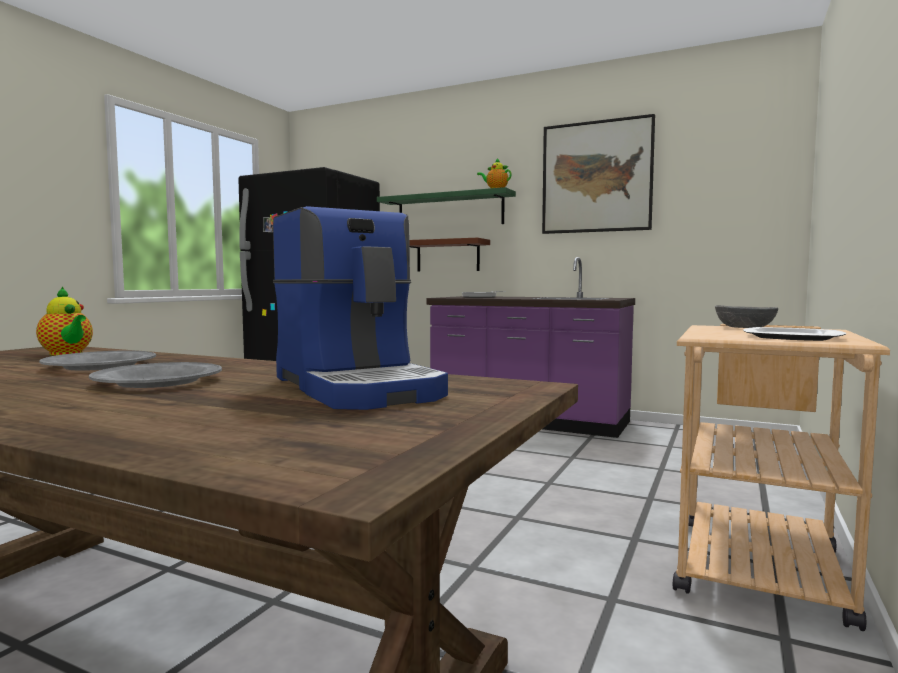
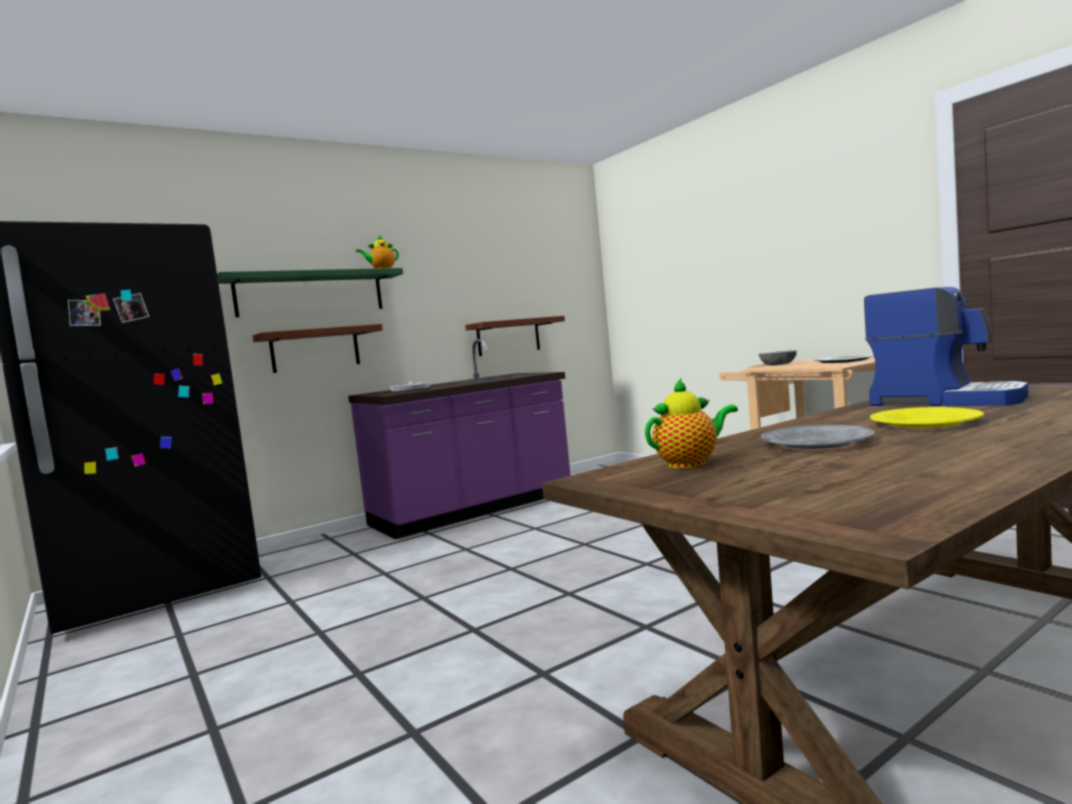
camera: 60 degrees left, 0 degrees up
grey plate [89,362,222,388] -> yellow plate [870,407,984,428]
coffee machine [273,206,448,410] -> coffee machine turned 45 degrees clockwise [864,287,1029,406]
picture [542,114,655,234] -> none
none -> brown shelf [465,316,565,356]

